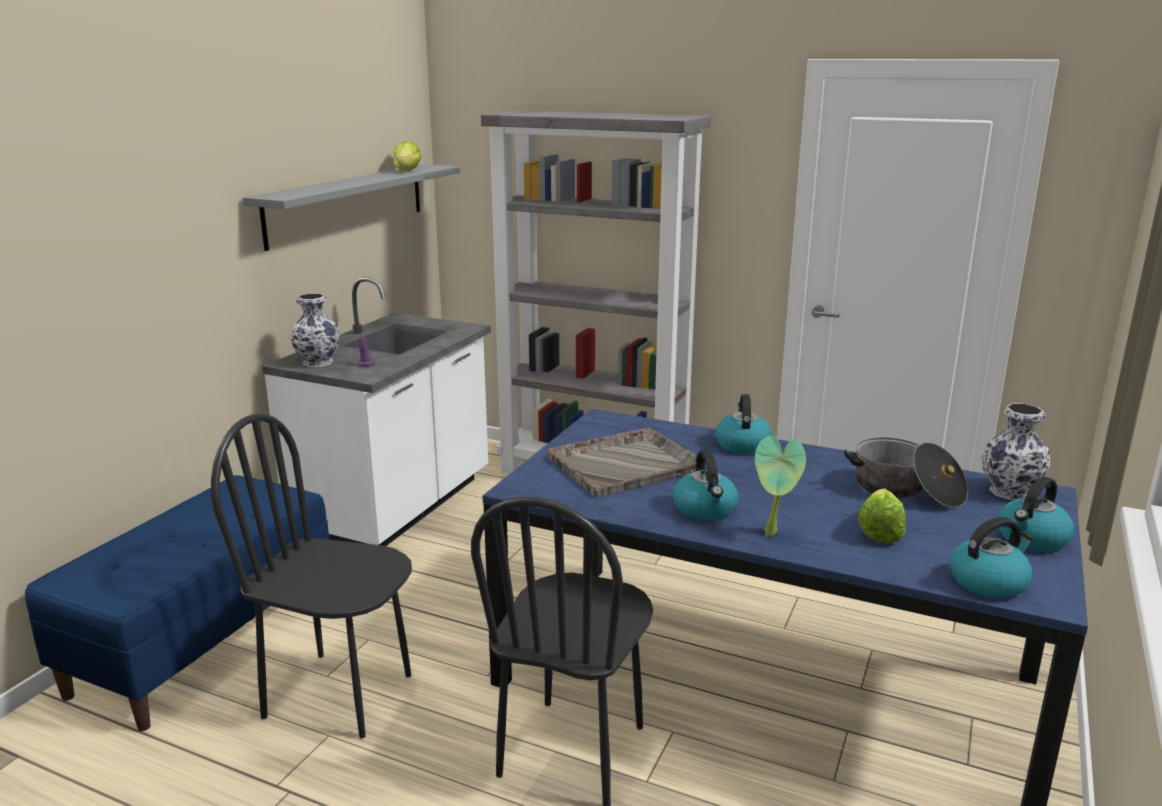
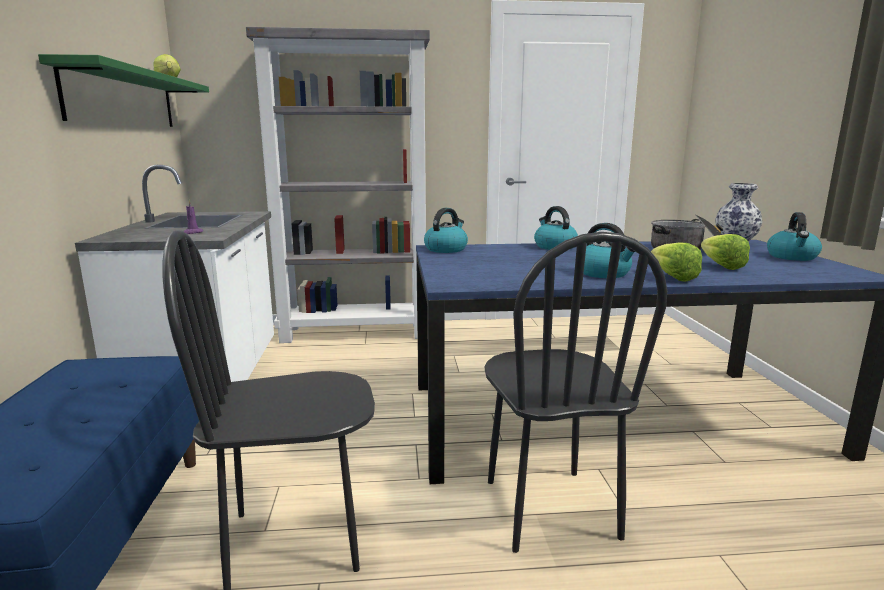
camera: 30 degrees left, 5 degrees down
grey shelf [243,164,461,251] -> green shelf [38,54,209,127]
vase [291,293,340,367] -> none
grey tray [547,427,697,498] -> none
potted plant [755,436,806,536] -> lettuce [651,242,702,282]
kettle [950,517,1034,599] -> kettle moved to [424,208,468,253]

